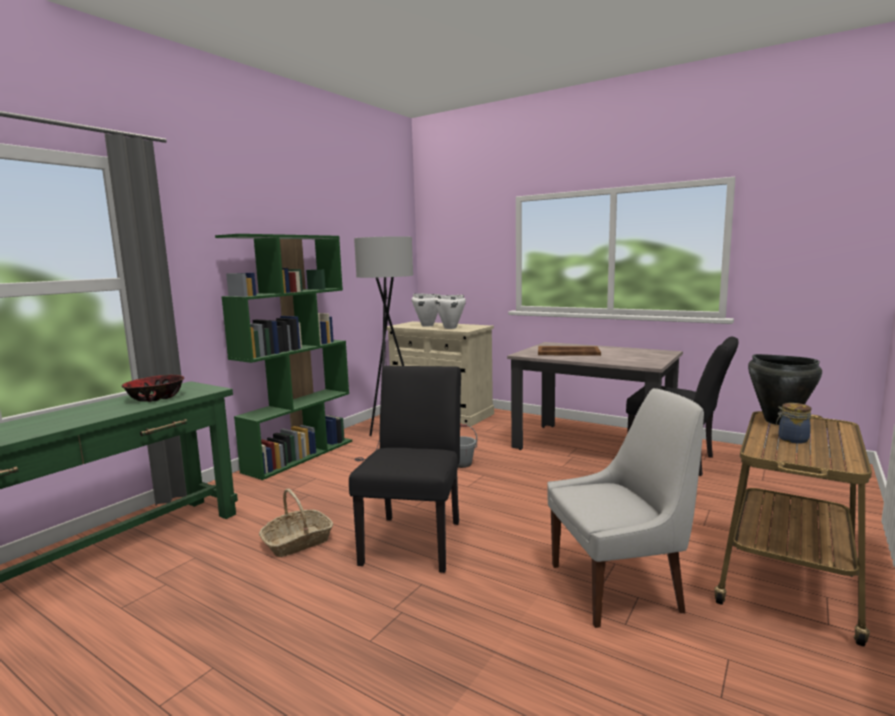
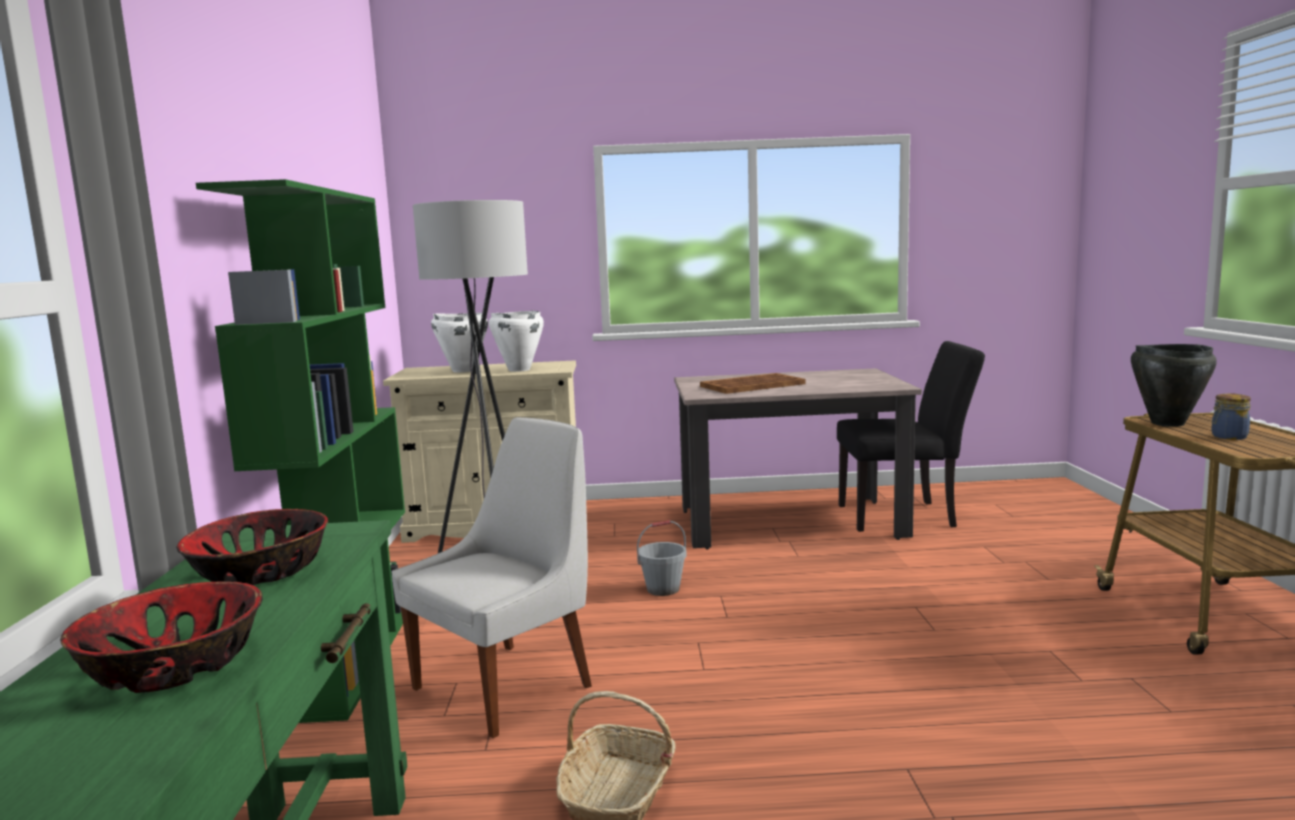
camera: 35 degrees left, 0 degrees up
black chair [349,366,461,573] -> none
white chair [547,388,704,628] -> white chair moved to [392,417,592,738]
none -> bowl [60,581,263,693]

